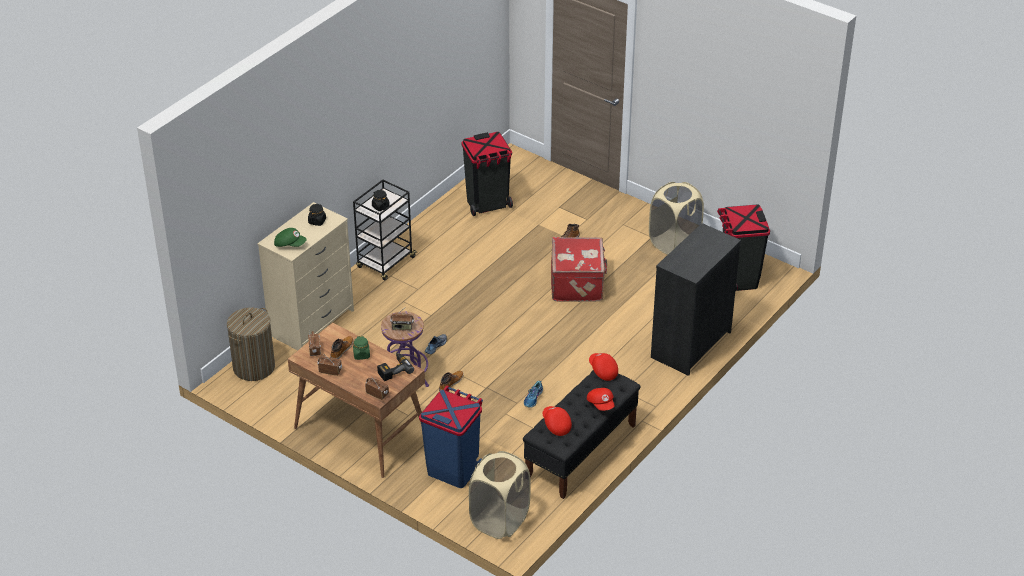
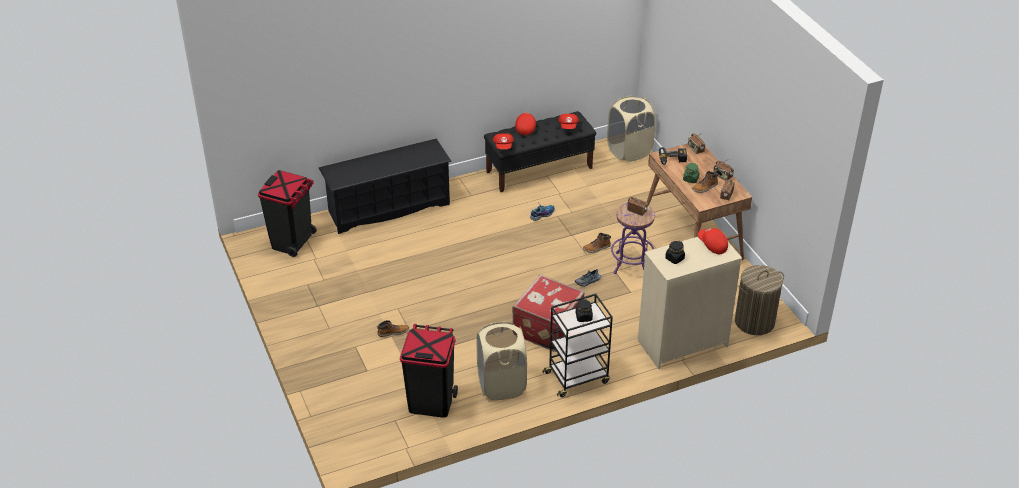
camera: 150 degrees left, 0 degrees up
green cap [274,228,307,247] -> red cap [698,228,728,254]
blue trash can [419,385,483,488] -> none
red suitcase [551,237,607,302] -> red suitcase moved to [512,274,585,352]
beige laundry basket [649,182,704,255] -> beige laundry basket moved to [477,322,527,400]
black dresser [651,223,741,376] -> black shoe rack [319,138,451,234]

